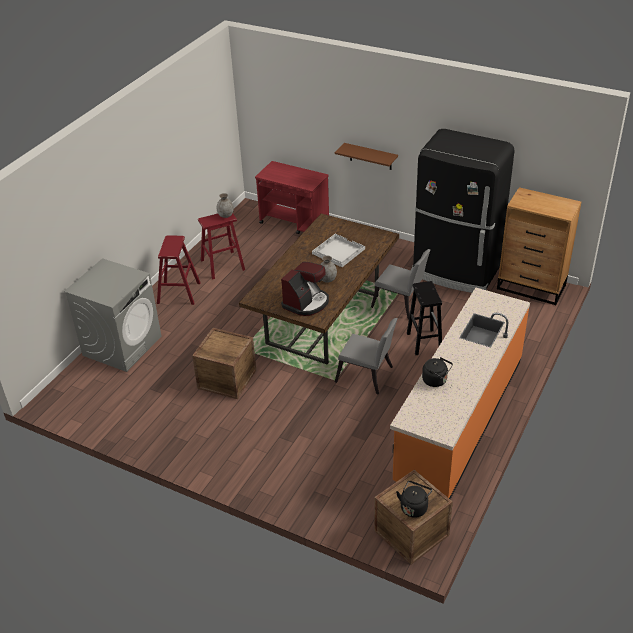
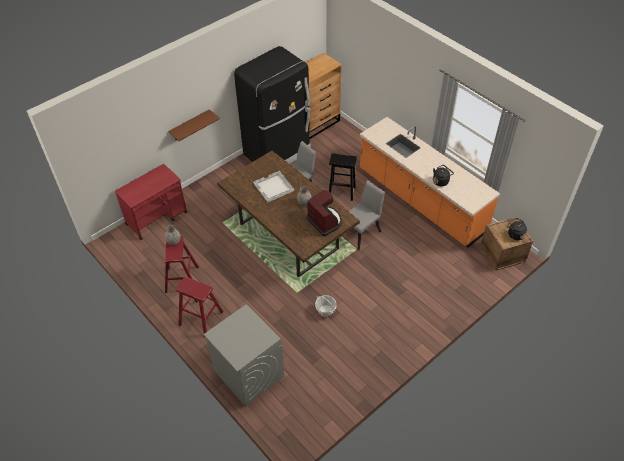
camera: 70 degrees left, 10 degrees up
crate [192,328,256,399] -> basket [315,295,337,317]

